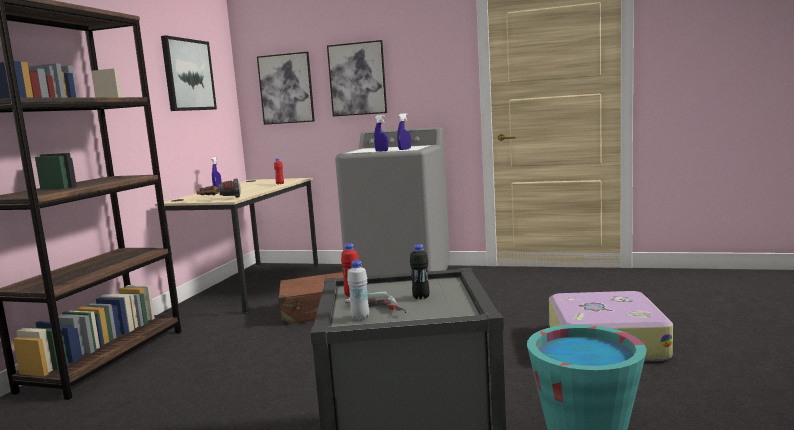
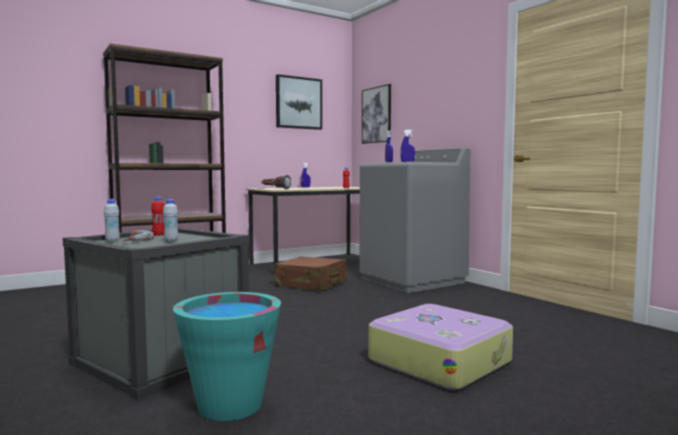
camera: 40 degrees right, 5 degrees down
picture [327,40,387,116] -> none
black bottle [410,244,430,299] -> white bottle [163,199,178,242]

